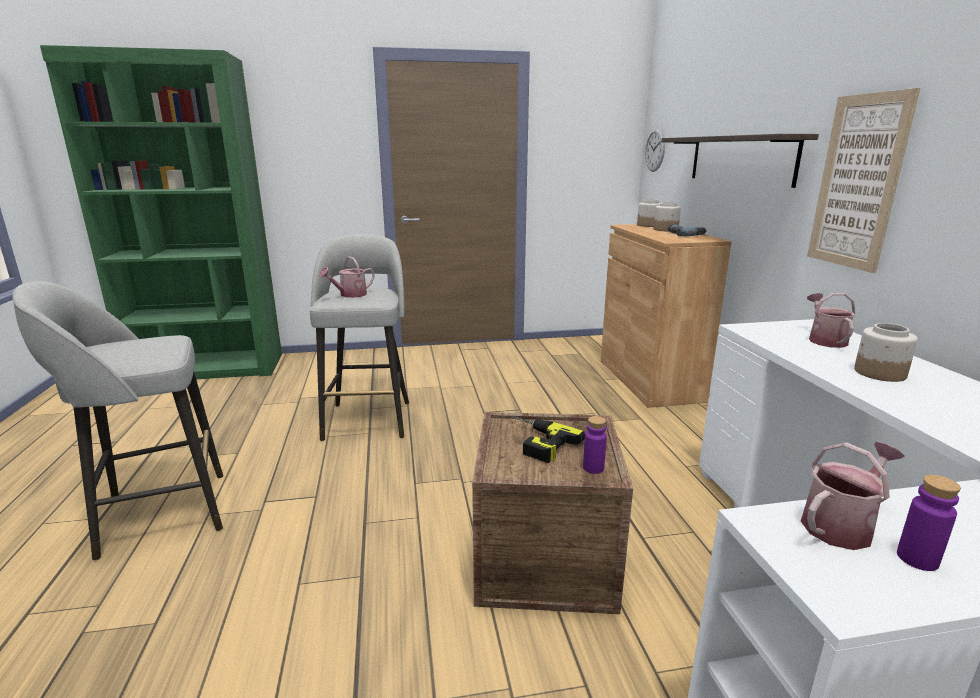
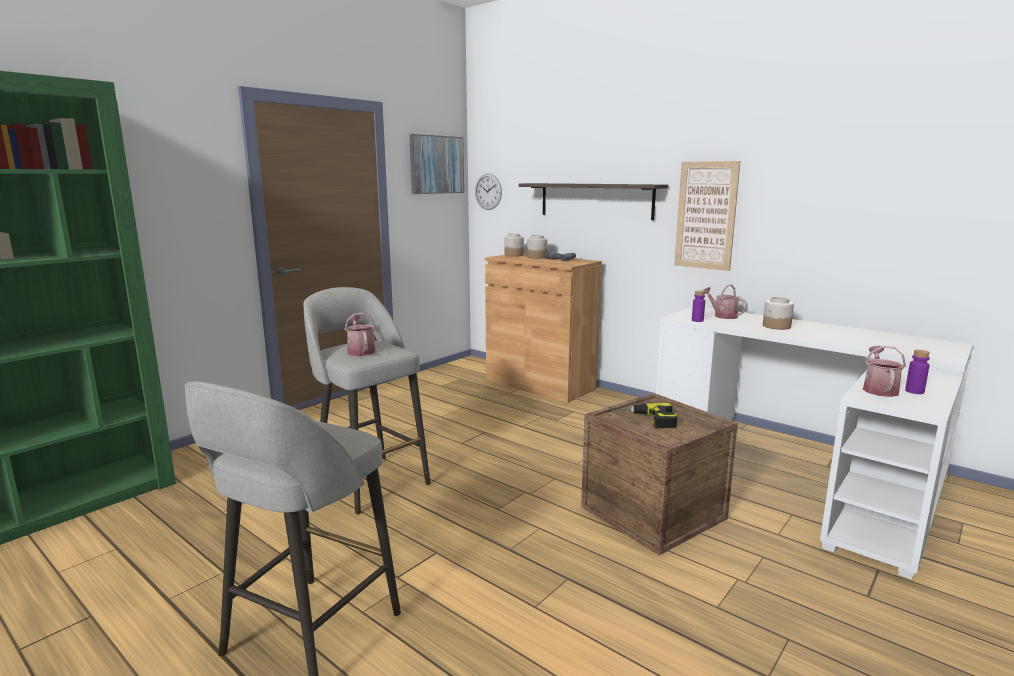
camera: 40 degrees left, 5 degrees down
watering can [319,256,375,298] -> watering can turned 150 degrees clockwise [344,313,376,356]
purple bottle [583,416,607,474] -> purple bottle moved to [692,291,705,322]
none -> picture [409,134,464,194]

